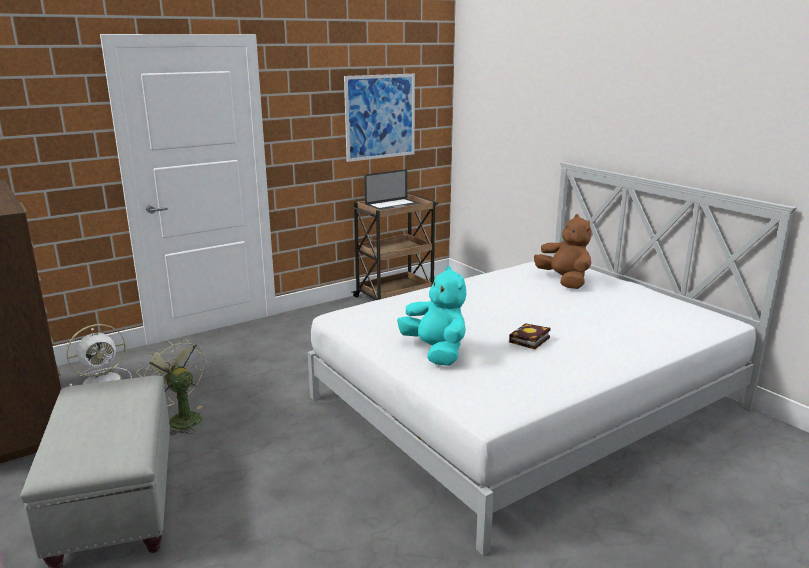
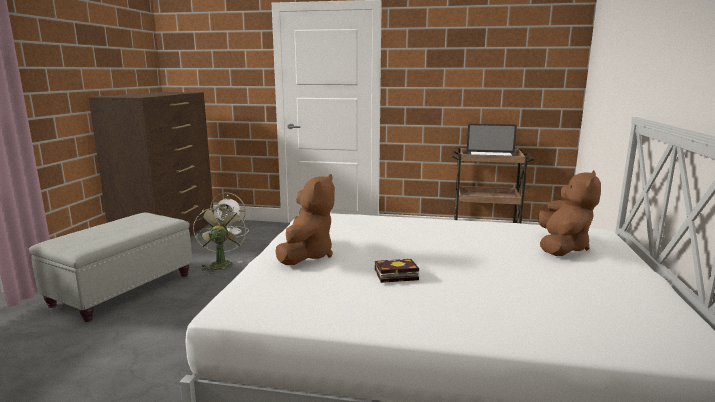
camera: 45 degrees right, 5 degrees down
picture [344,74,415,162] -> none
turquoise plush toy [397,266,466,366] -> brown plush toy [275,174,335,265]

